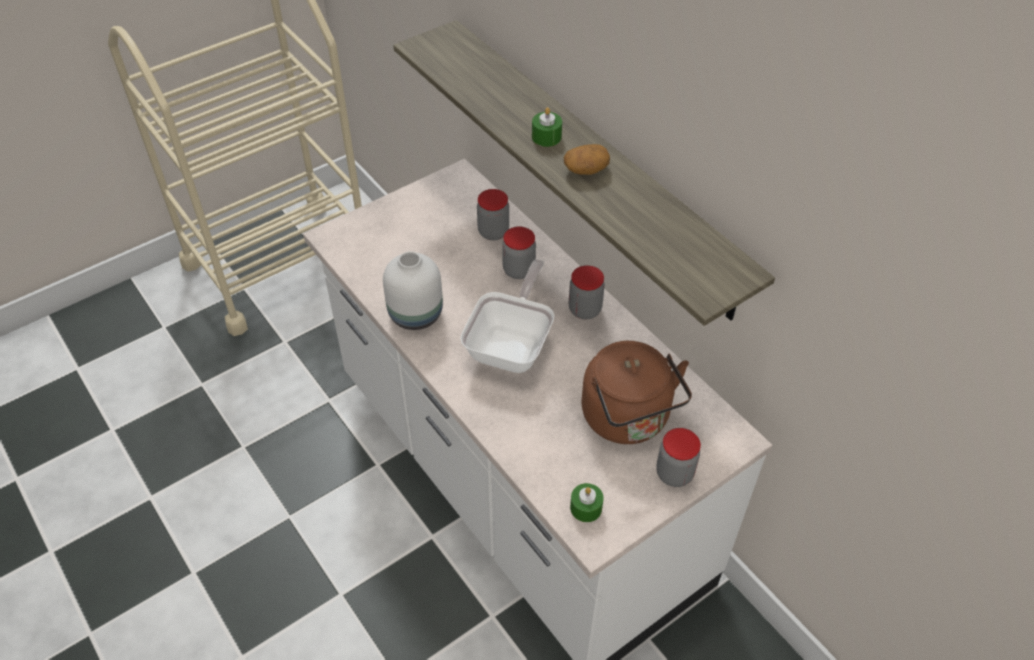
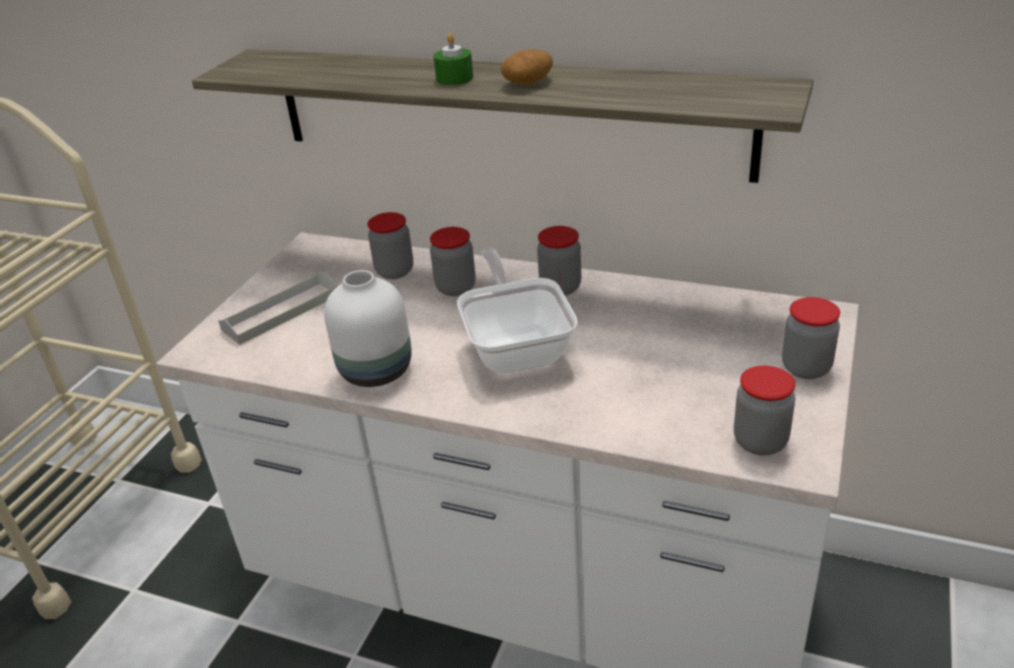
camera: 30 degrees left, 15 degrees down
green candle [570,483,604,522] -> jar [734,365,795,455]
brown kettle [582,341,692,444] -> none
none -> grey tray [218,272,337,345]

